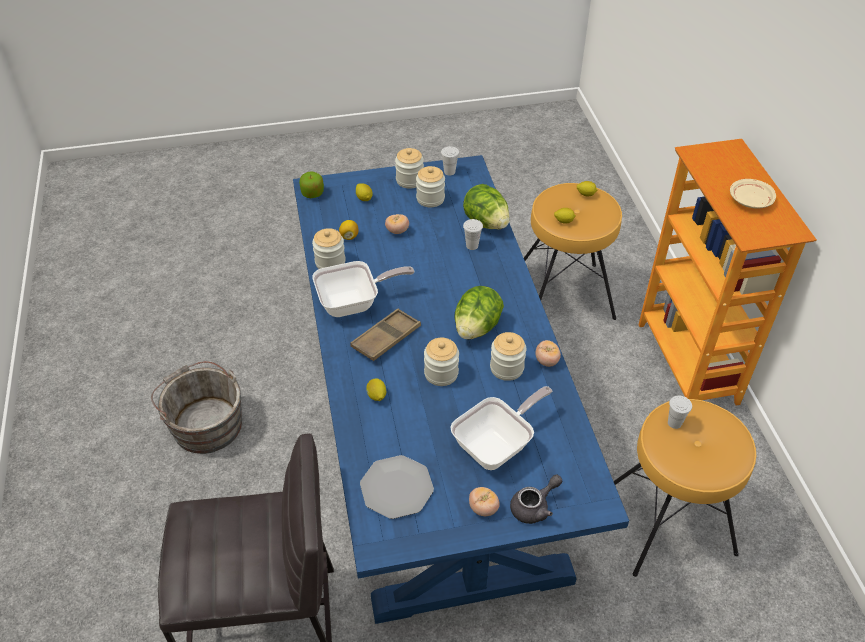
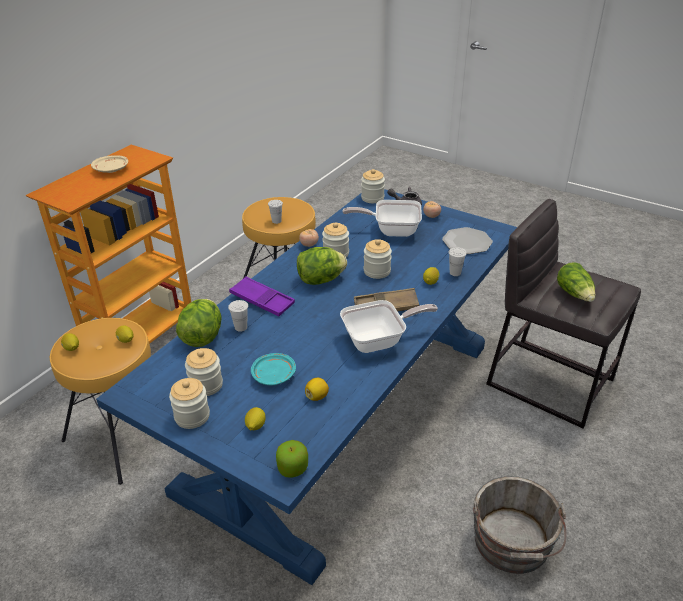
camera: 135 degrees left, 10 degrees down
jar [312,228,346,269] -> jar moved to [361,169,385,203]
frying pan [312,261,415,317] -> frying pan turned 135 degrees clockwise [340,300,438,353]
tomato [385,214,409,234] -> turquoise plate [251,353,296,386]
white cup [441,146,459,176] -> white cup moved to [448,247,467,276]
none -> purple tray [229,276,295,317]
none -> lettuce [557,263,595,302]

